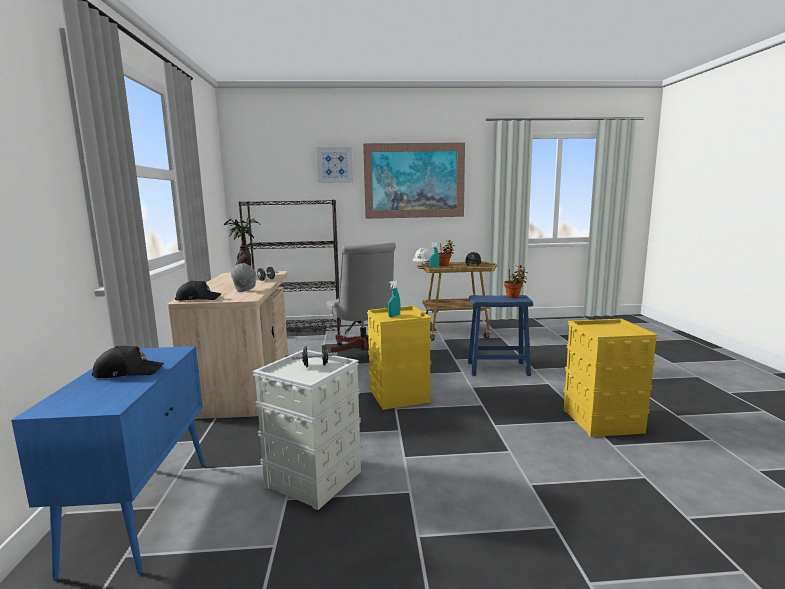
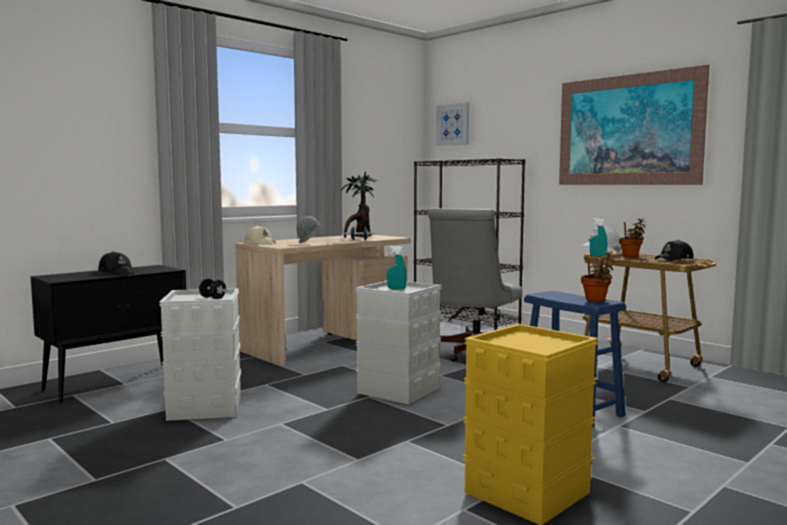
camera: 50 degrees right, 5 degrees down
blue cabinet [11,346,205,580] -> black cabinet [31,265,186,404]
black cap [175,280,222,301] -> beige cap [244,226,276,245]
picture [317,147,353,183] -> picture moved to [436,102,469,146]
yellow storage box [367,306,432,410] -> grey storage box [355,281,442,405]

